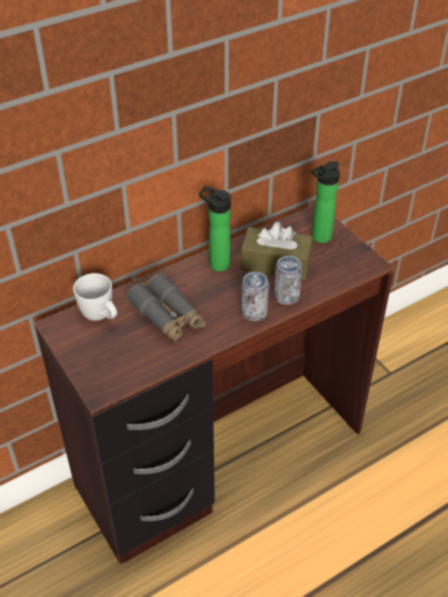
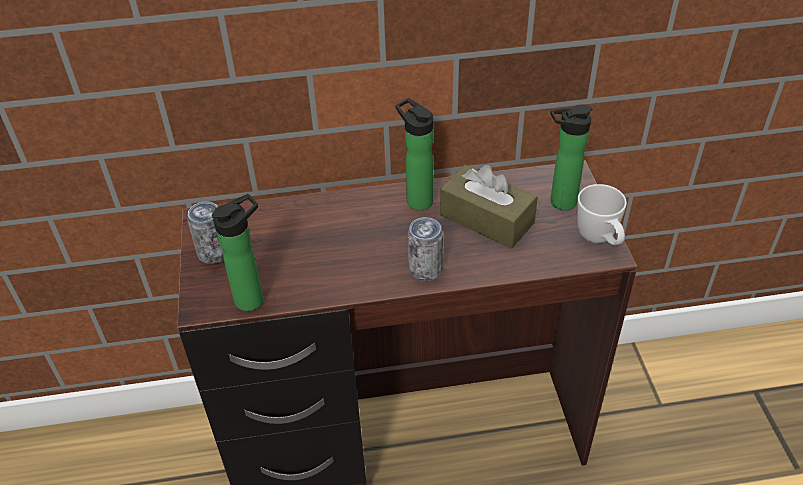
camera: 25 degrees right, 0 degrees up
white mug [73,273,117,321] -> white mug moved to [577,184,627,245]
grey binoculars [127,273,206,342] -> none
can [274,256,302,305] -> can moved to [188,201,224,264]
none -> bottle [212,194,263,311]

